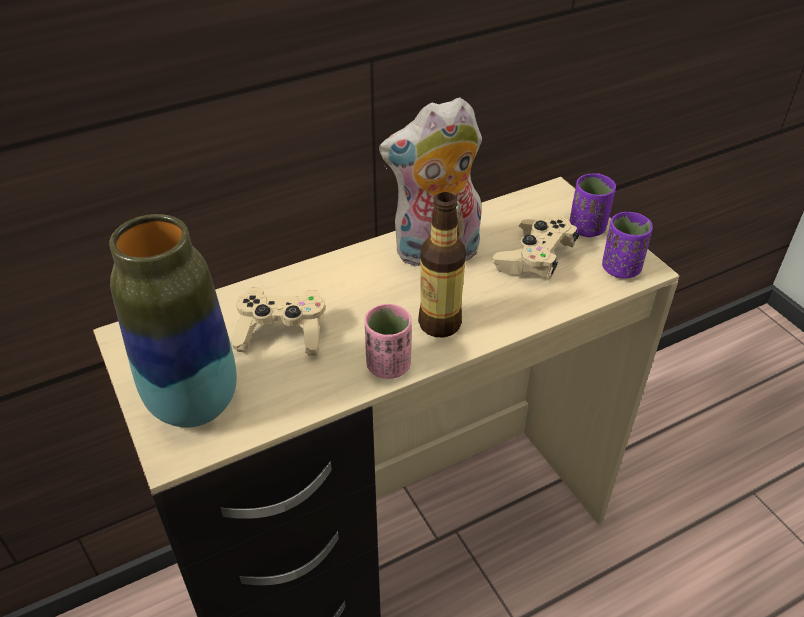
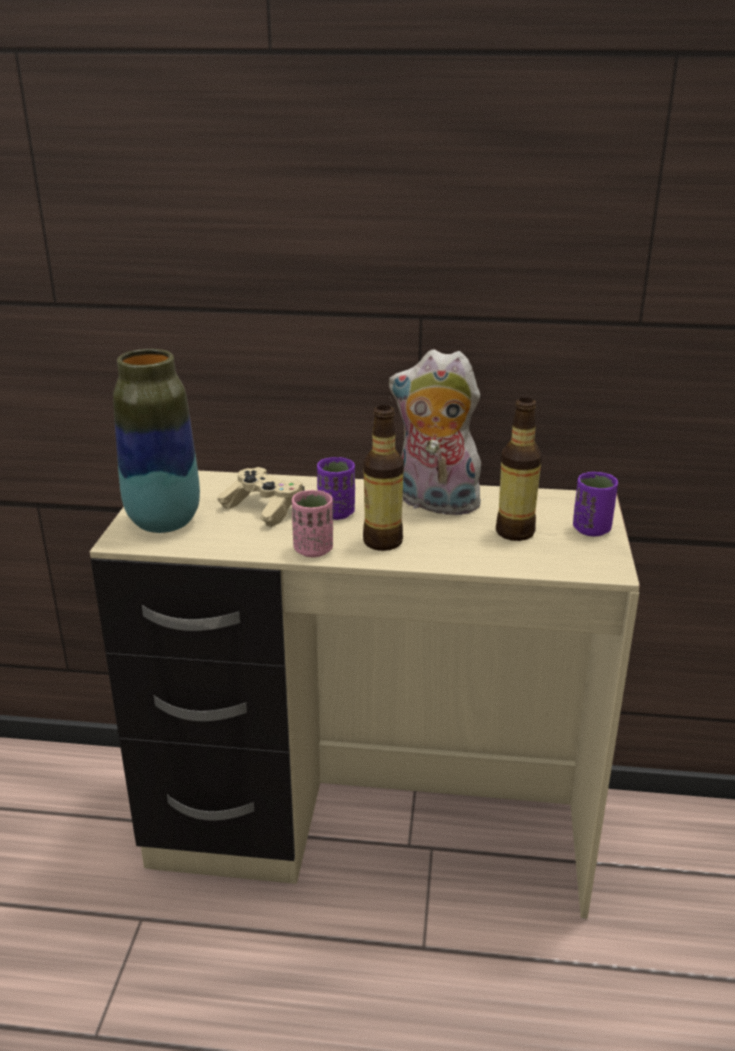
camera: 35 degrees right, 15 degrees down
beige game controller [492,216,579,279] -> bottle [496,398,542,541]
purple cup [602,212,653,279] -> purple cup moved to [317,457,355,520]

